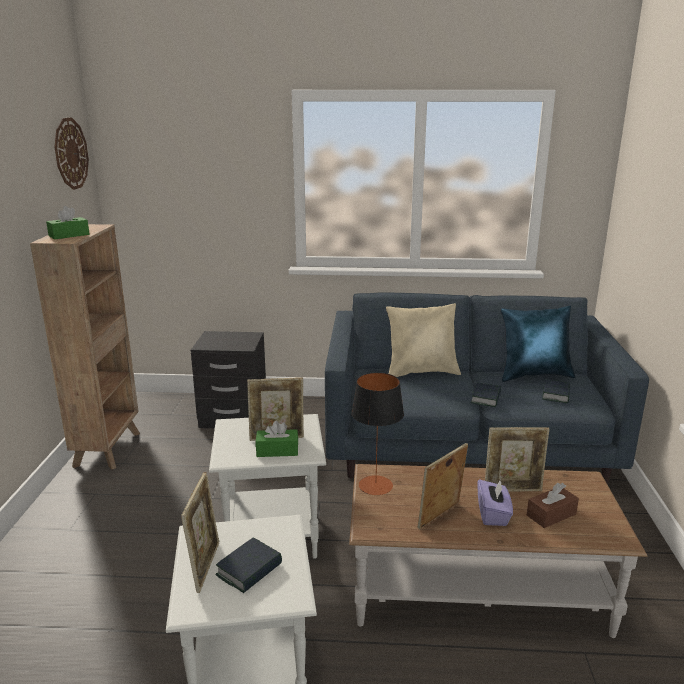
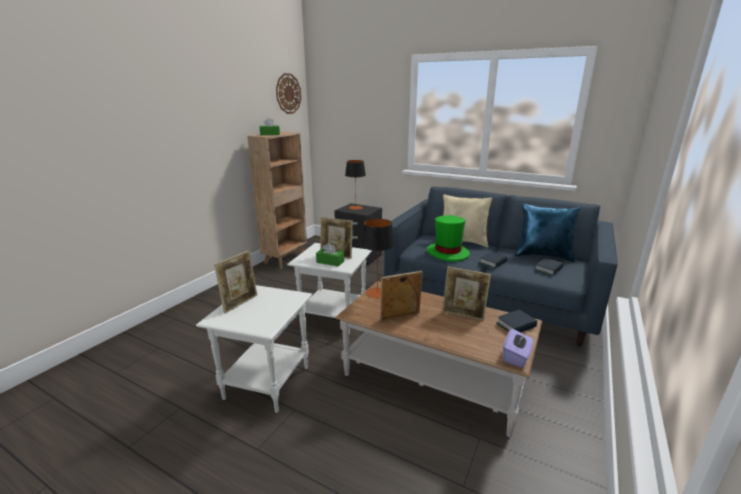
camera: 25 degrees right, 0 degrees up
book [216,538,282,593] -> book moved to [496,310,537,332]
purple tissue box [478,479,513,526] -> purple tissue box moved to [503,329,533,368]
brown tissue box [527,483,579,528] -> none
none -> table lamp [345,160,366,210]
none -> green hat [427,215,470,262]

